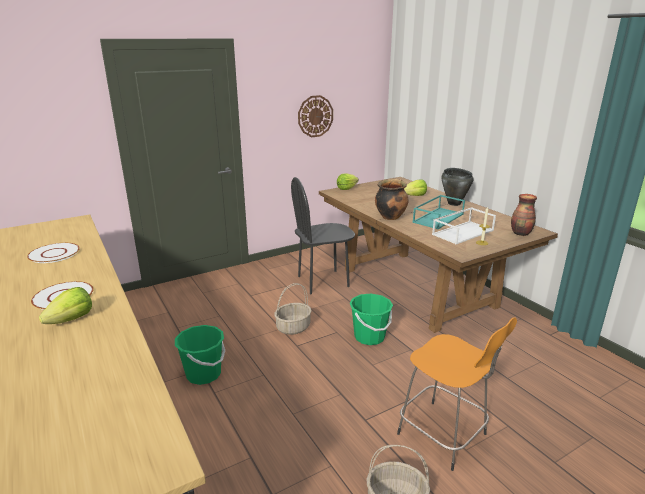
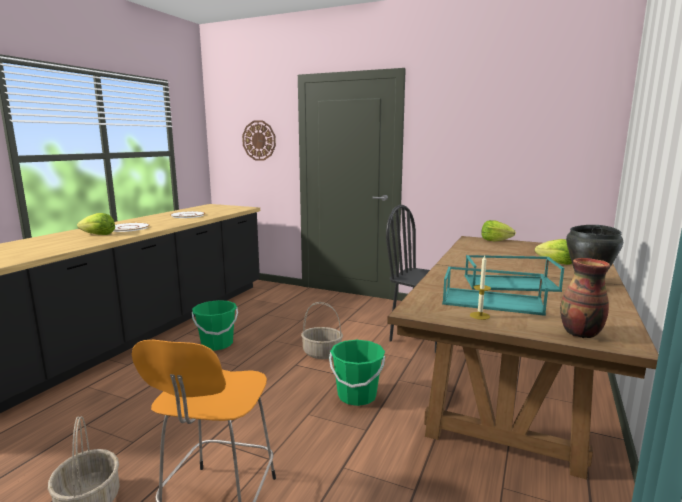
camera: 55 degrees right, 10 degrees down
wall clock [298,95,333,137] -> wall clock moved to [242,120,276,161]
cooking pot [375,178,409,220] -> none
white tray [432,207,496,244] -> turquoise tray [442,266,548,316]

